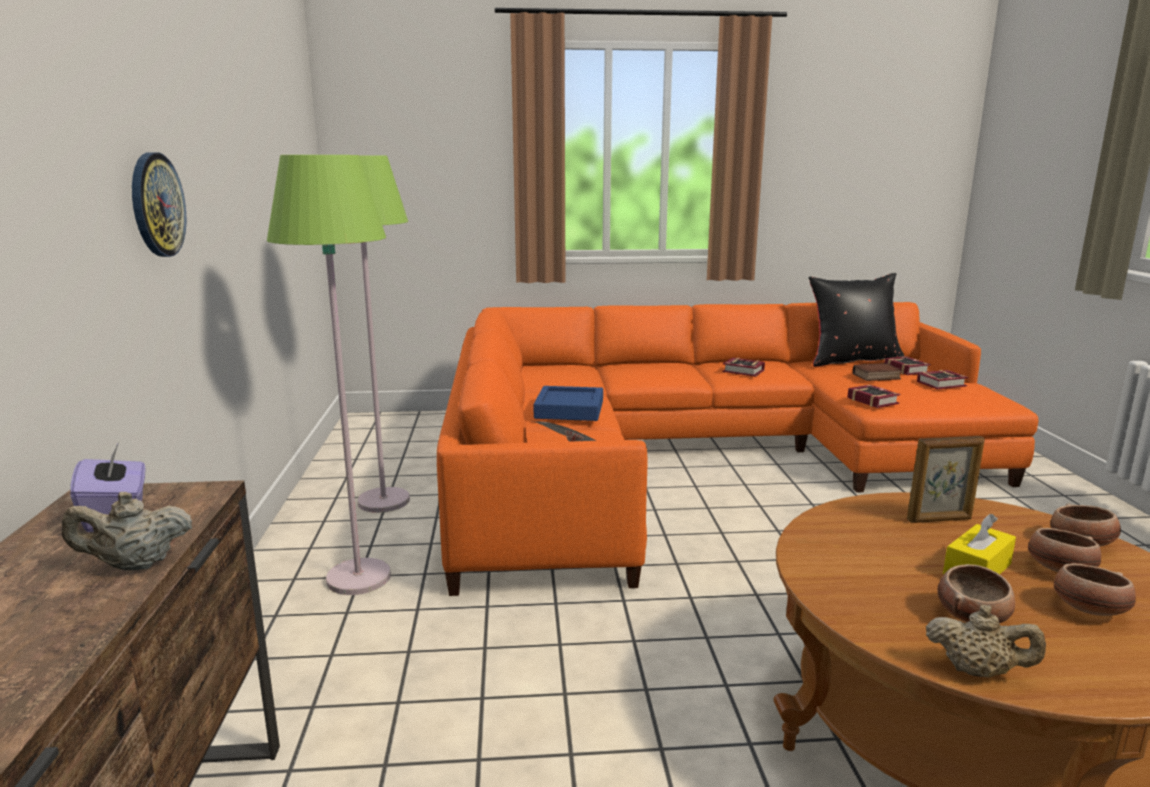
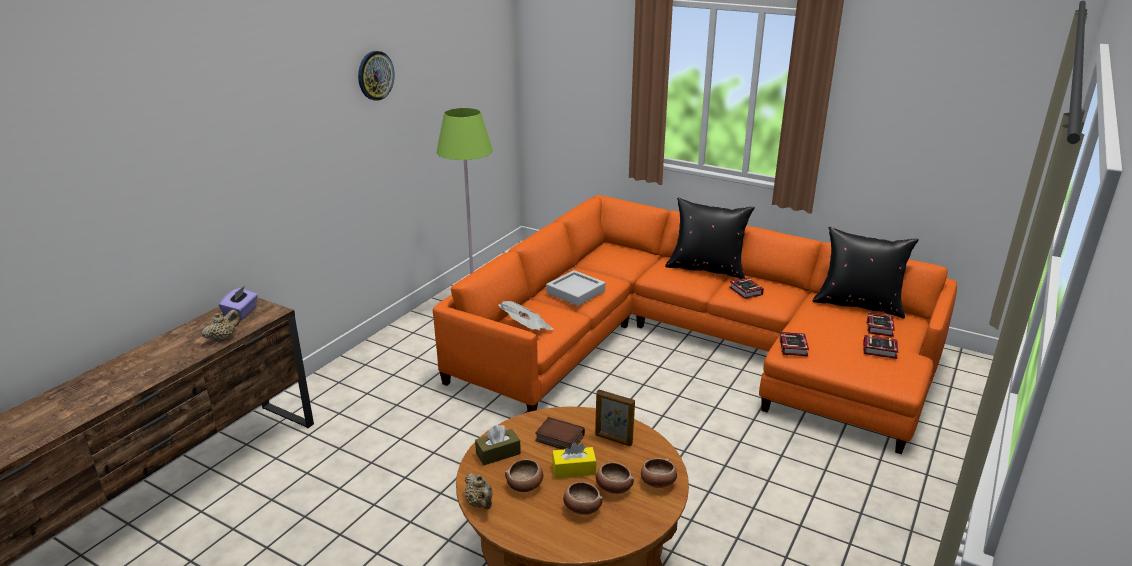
camera: 35 degrees right, 10 degrees up
beige teapot [62,492,192,570] -> beige teapot turned 105 degrees clockwise [202,310,240,343]
wall clock [132,152,186,257] -> wall clock moved to [358,51,395,100]
green floor lamp [267,155,391,595] -> none
blue tray [534,386,603,421] -> grey tray [546,270,605,306]
book [853,363,902,381] -> book moved to [535,417,585,449]
none -> brown tissue box [475,425,521,465]
none -> black pillow [665,198,755,279]

